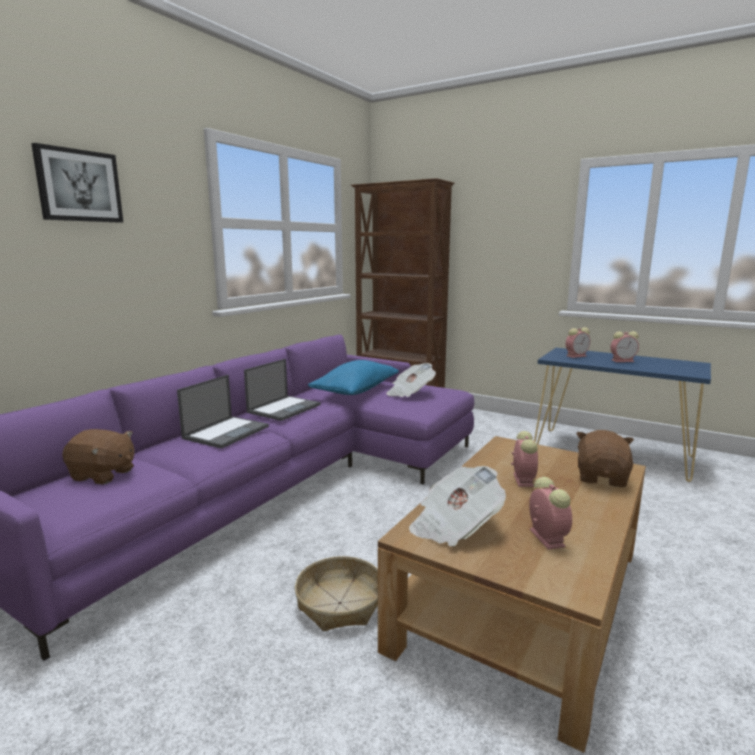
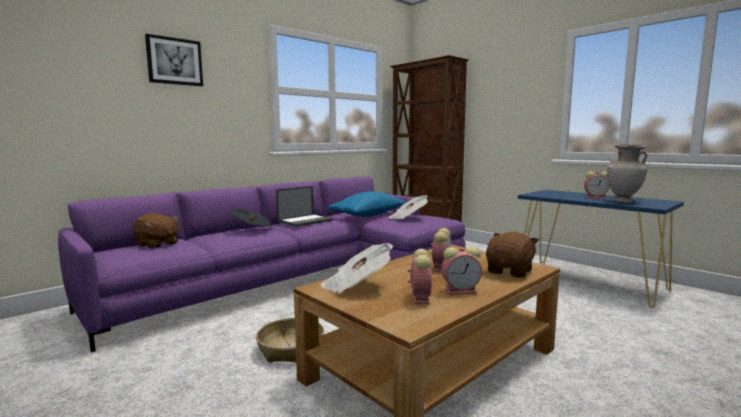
camera: 15 degrees right, 5 degrees down
laptop [177,375,269,449] -> newspaper [228,209,273,226]
alarm clock [566,327,590,358] -> alarm clock moved to [441,246,482,295]
none -> beige vase [607,144,647,203]

